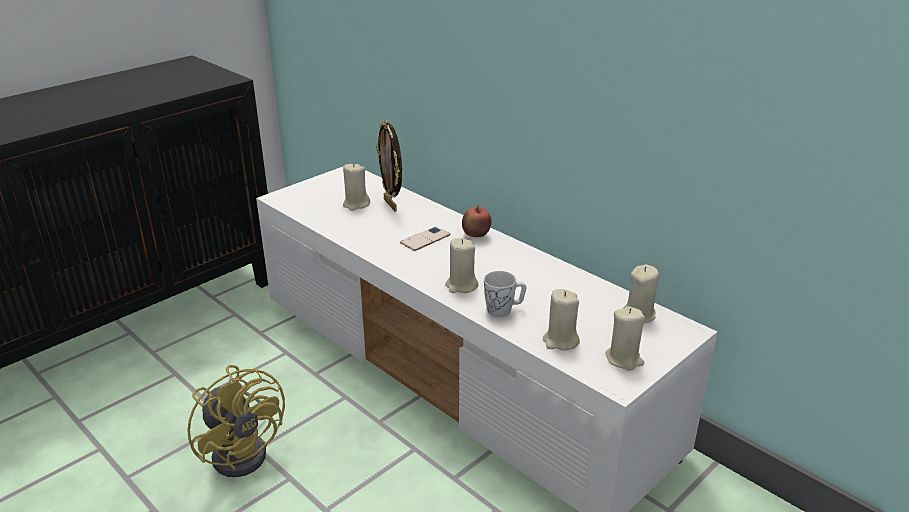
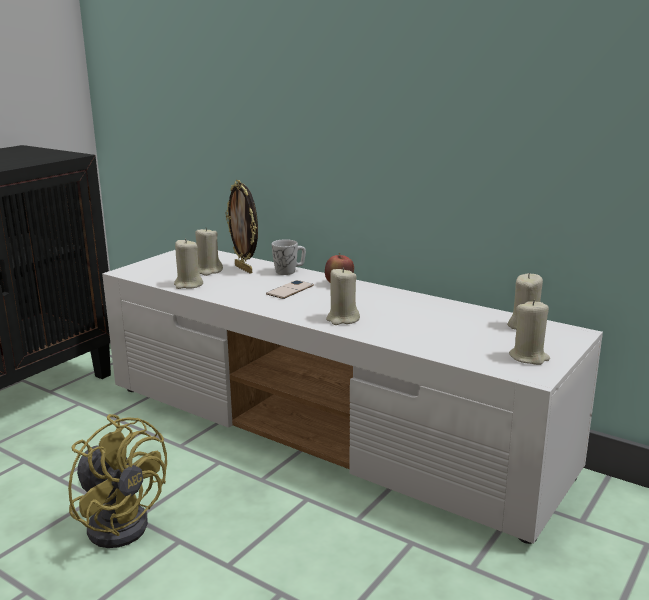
camera: 10 degrees left, 10 degrees down
white mug [484,271,526,317] -> white mug moved to [272,239,306,275]
beige candle [543,289,580,351] -> beige candle moved to [174,239,203,289]

